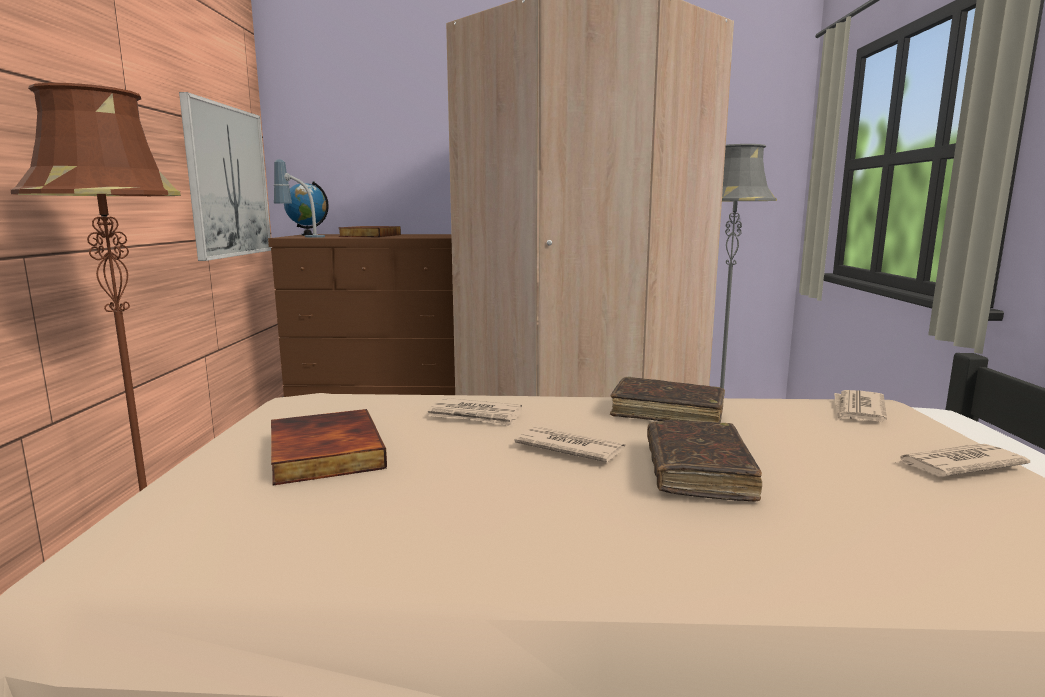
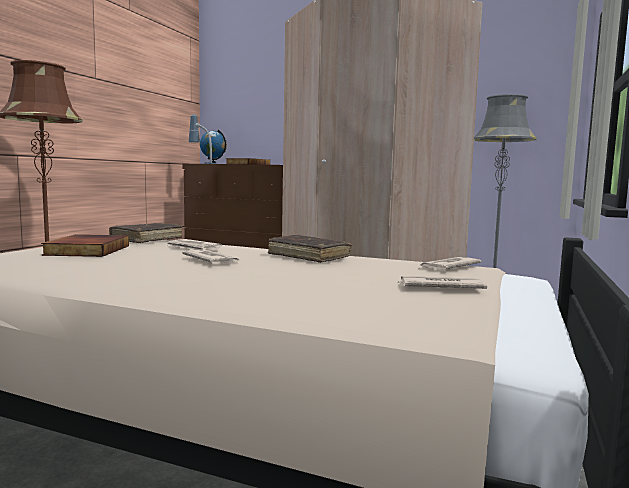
camera: 20 degrees right, 5 degrees down
picture [179,92,272,261] -> none
brown book [647,420,762,501] -> brown book moved to [109,223,182,243]

